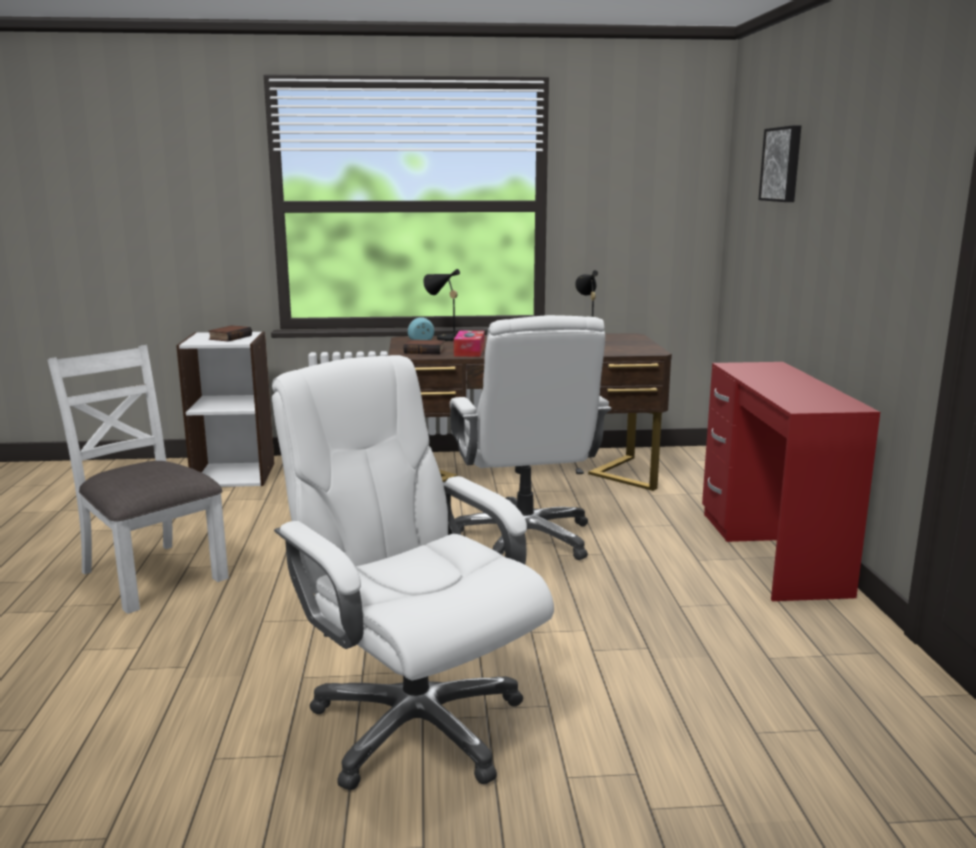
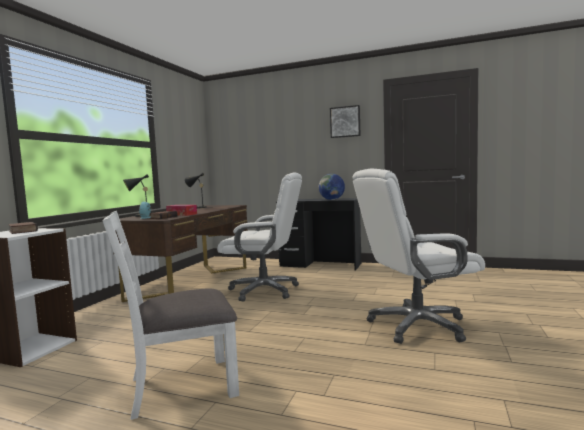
camera: 65 degrees left, 10 degrees down
red desk [702,362,880,601] -> black desk [276,198,361,271]
picture [758,125,801,202] -> picture moved to [330,105,360,138]
none -> globe [319,174,345,200]

